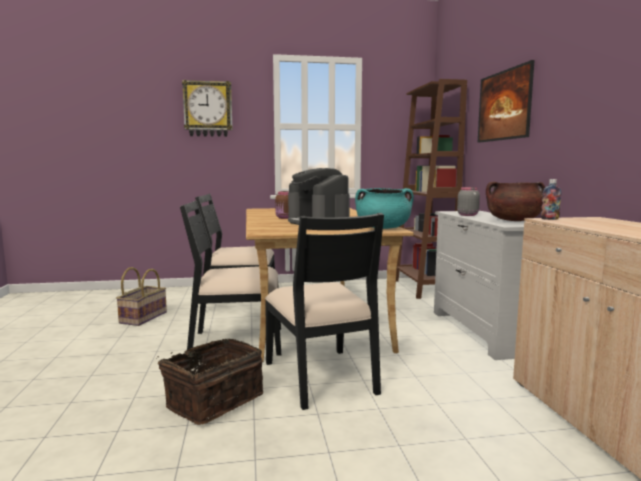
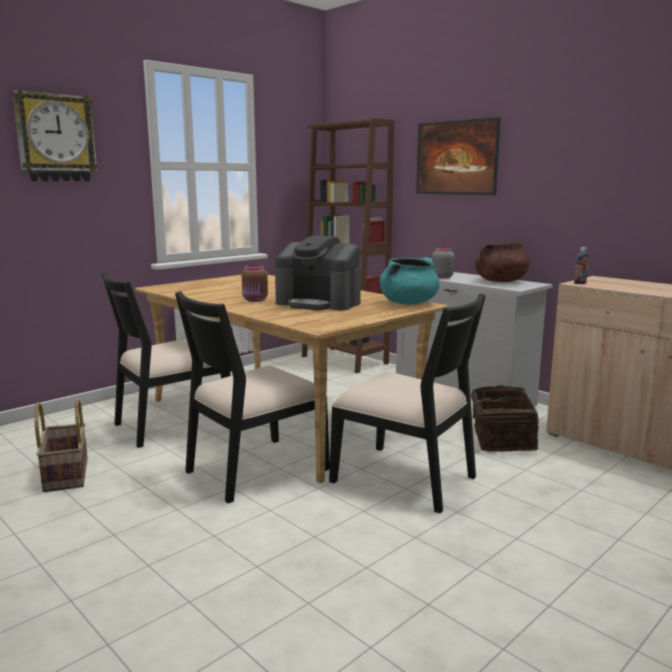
camera: 35 degrees left, 5 degrees up
basket [156,339,263,425] -> basket moved to [471,385,539,452]

